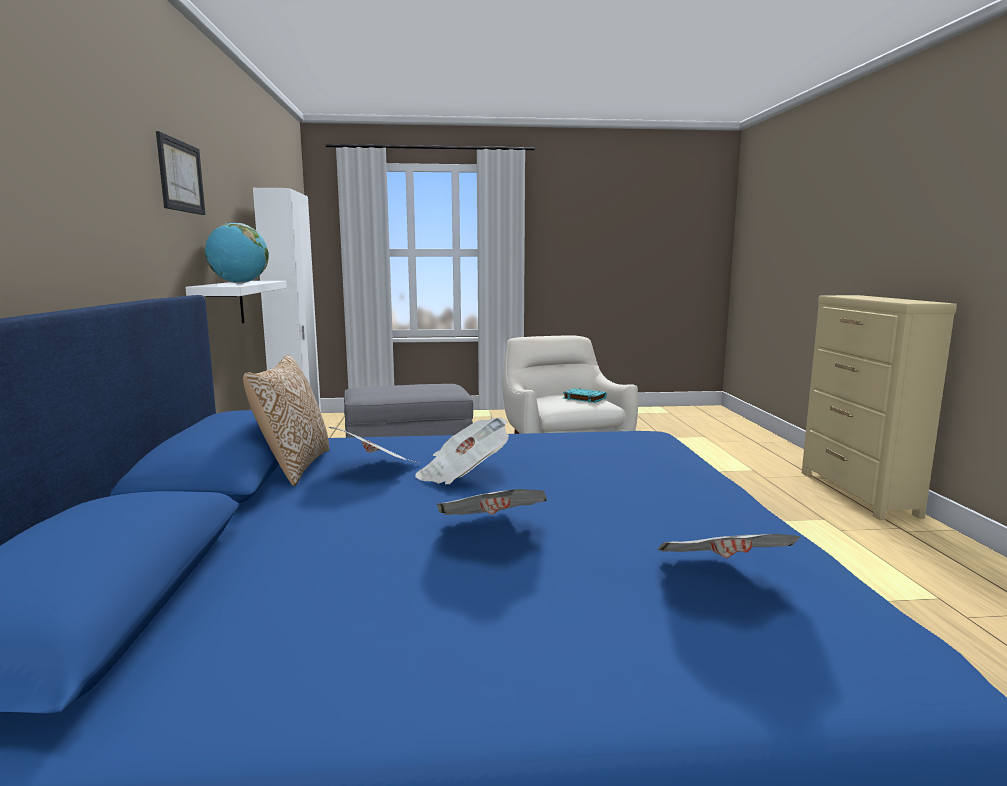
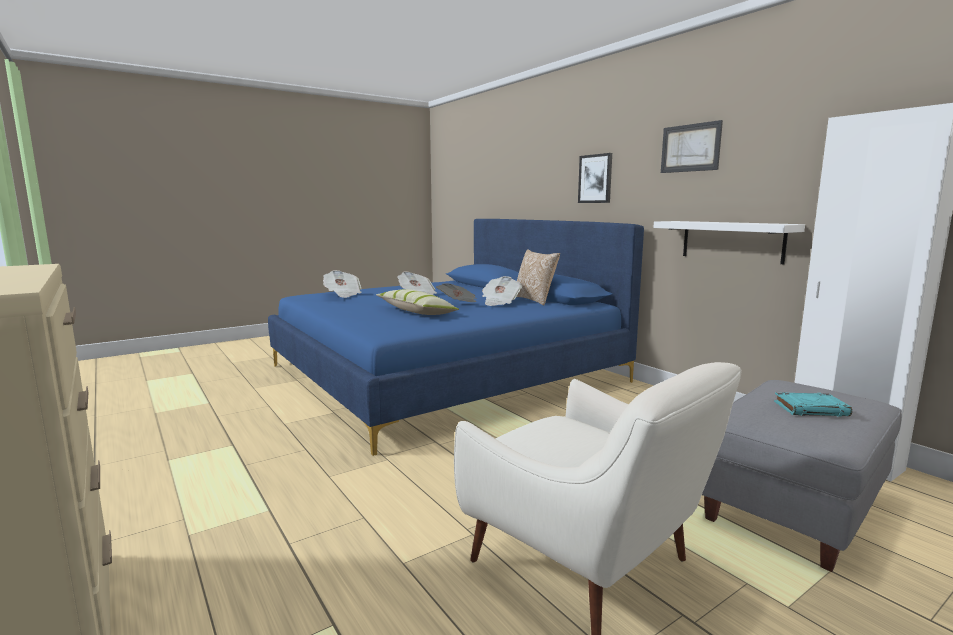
camera: 150 degrees right, 0 degrees up
globe [205,223,269,284] -> none
turquoise book [563,388,607,403] -> turquoise book moved to [774,392,852,417]
none -> pillow [376,289,459,315]
none -> picture [578,153,612,203]

